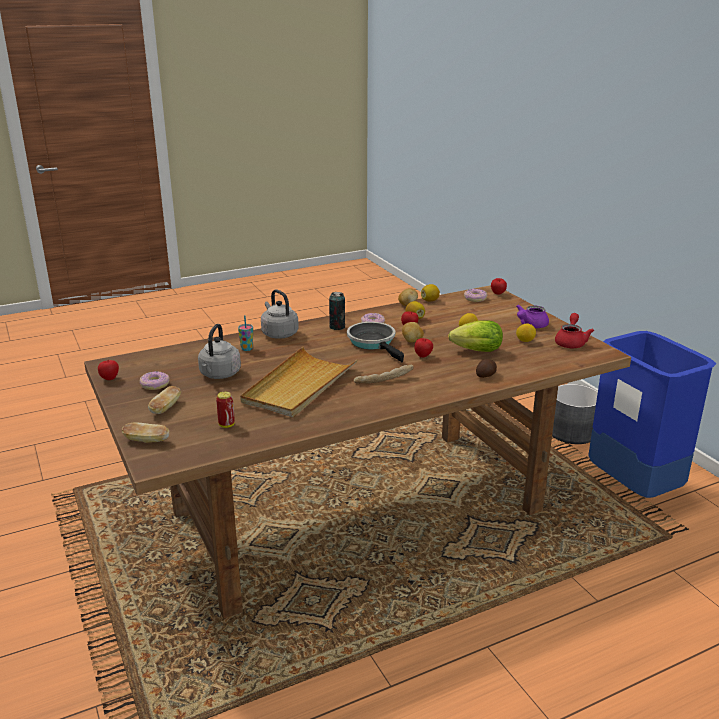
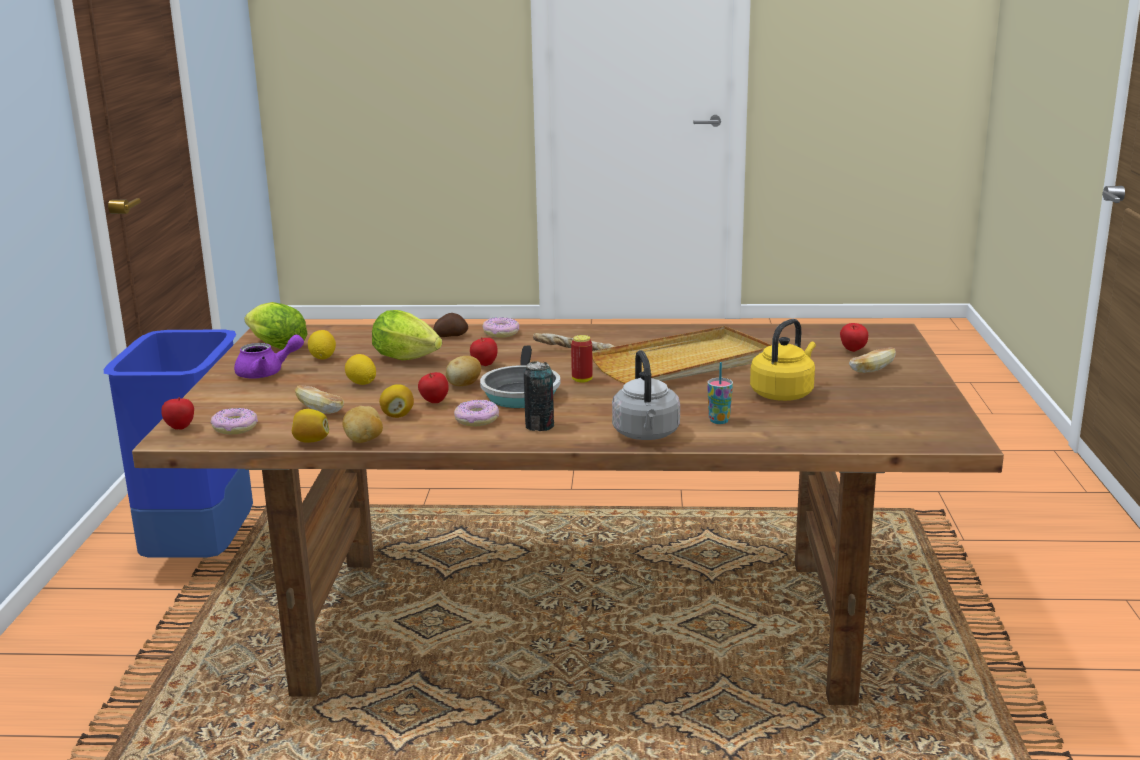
camera: 150 degrees left, 5 degrees down
apple [98,360,119,380] -> apple moved to [840,323,868,352]
bread [122,422,169,443] -> bread moved to [295,385,344,414]
donut [139,371,170,390] -> donut moved to [482,317,519,338]
grey kettle [198,324,241,379] -> yellow kettle [750,319,816,401]
can [216,392,235,428] -> can moved to [571,335,593,383]
grey planter [552,384,598,444] -> none
red teapot [555,313,594,348] -> lettuce [244,302,308,350]

